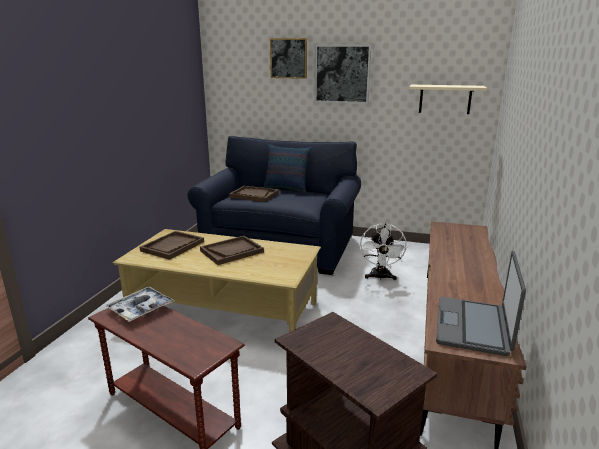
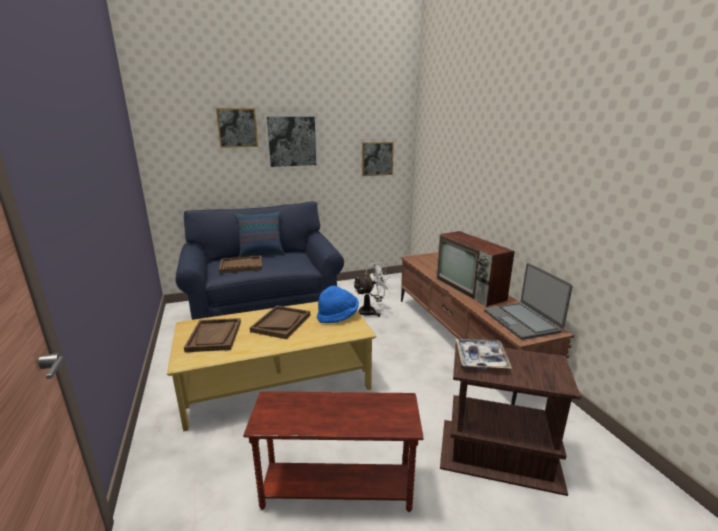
camera: 35 degrees left, 0 degrees up
tray [106,287,174,322] -> tray moved to [456,339,512,370]
white fan [360,223,407,280] -> white fan turned 90 degrees counterclockwise [353,262,392,317]
beige shelf [409,85,487,114] -> picture [362,142,394,176]
none -> blue hat [317,285,359,323]
none -> television [436,231,515,307]

